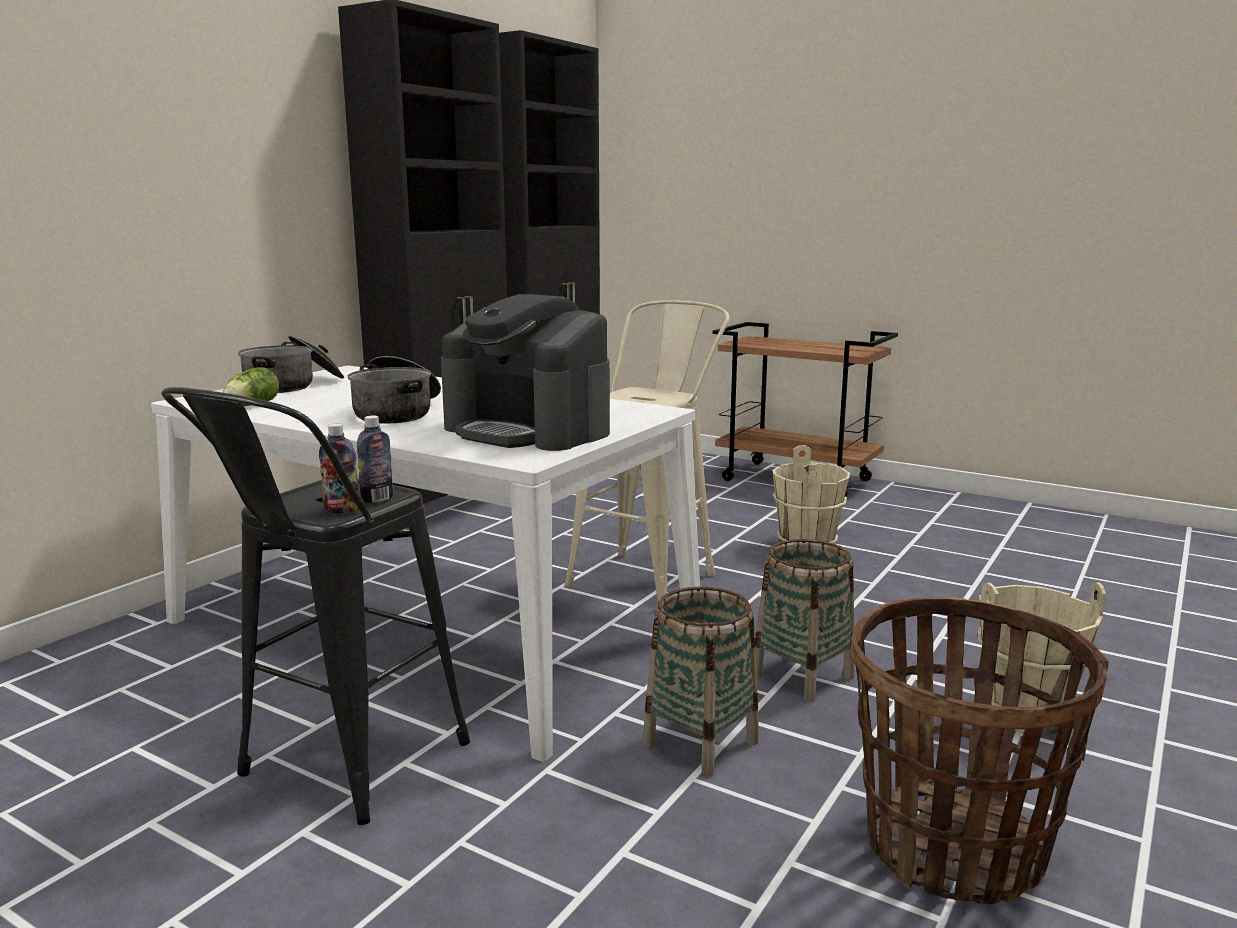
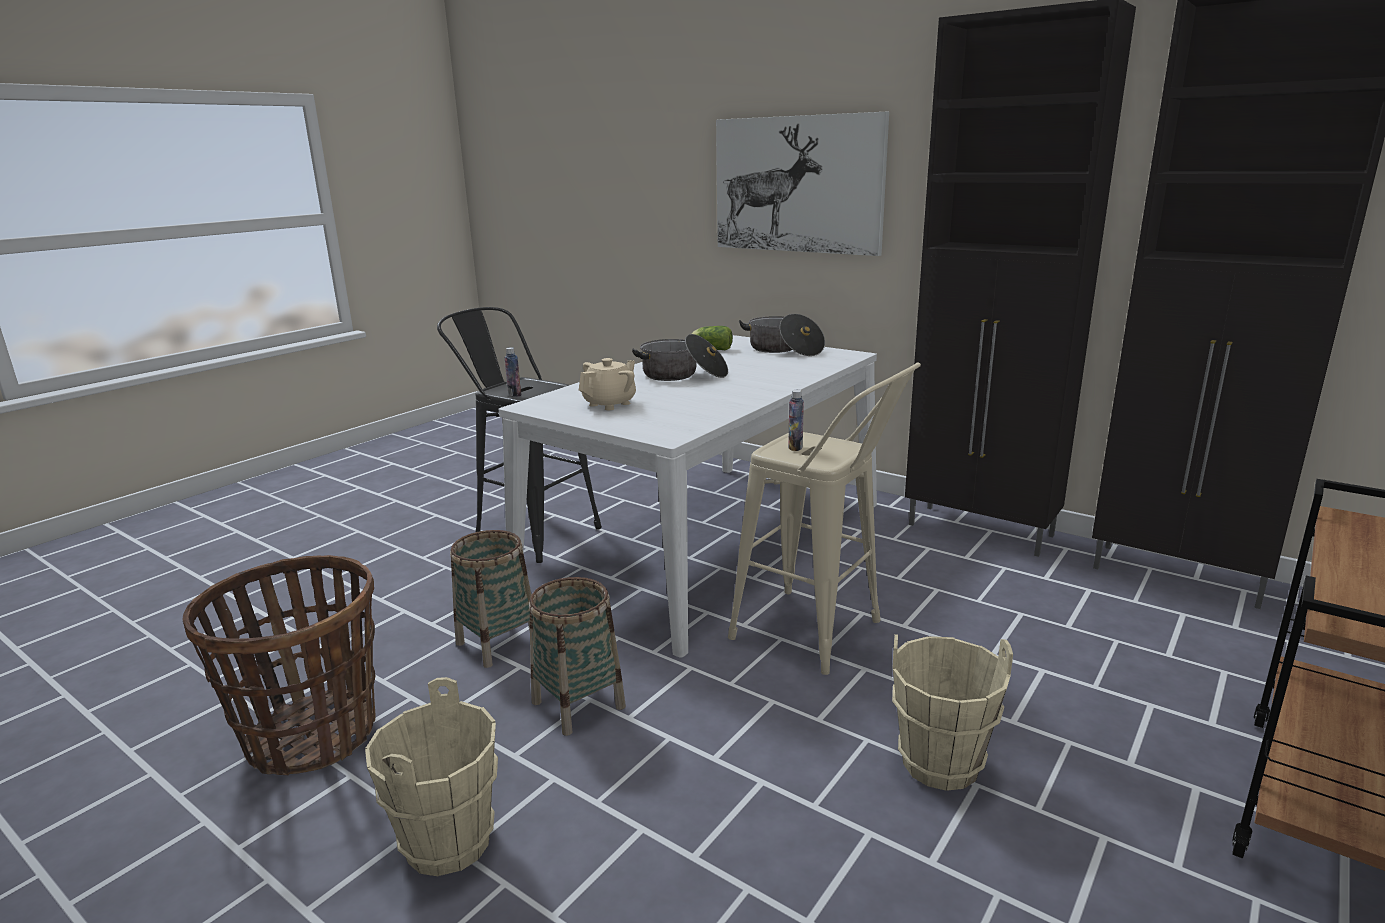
camera: 95 degrees right, 5 degrees up
bottle [319,423,359,513] -> bottle moved to [788,390,804,451]
coffee machine [441,294,610,451] -> beige teapot [579,358,636,410]
none -> picture [716,112,889,256]

